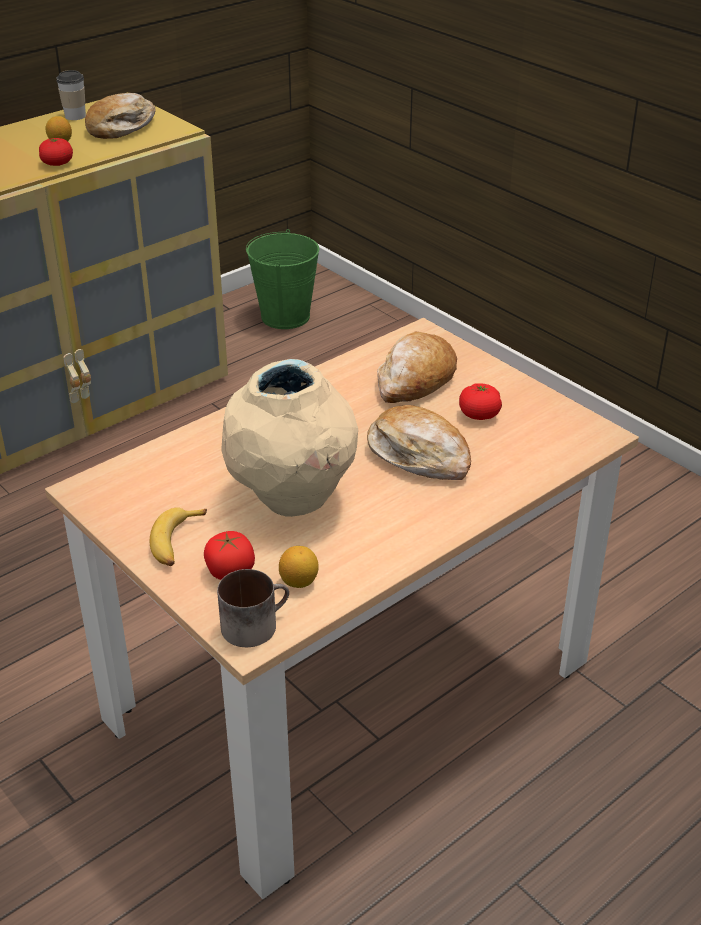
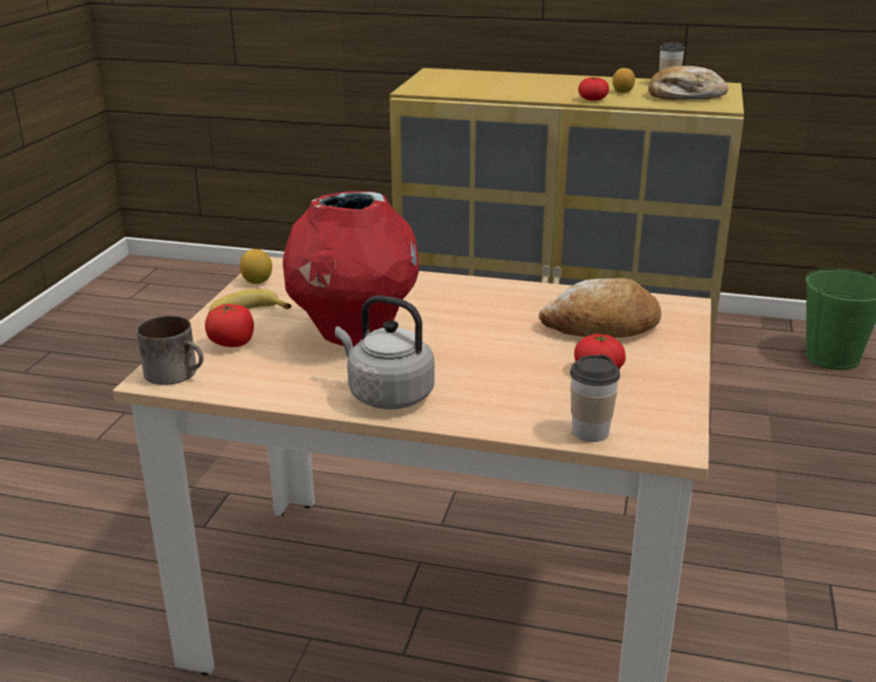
camera: 55 degrees right, 10 degrees down
beige vase [221,359,358,517] -> red vase [283,192,419,347]
lemon [279,546,319,588] -> lemon moved to [240,249,272,284]
bread [367,405,471,480] -> none
none -> grey kettle [335,295,434,409]
none -> cup [570,355,620,442]

